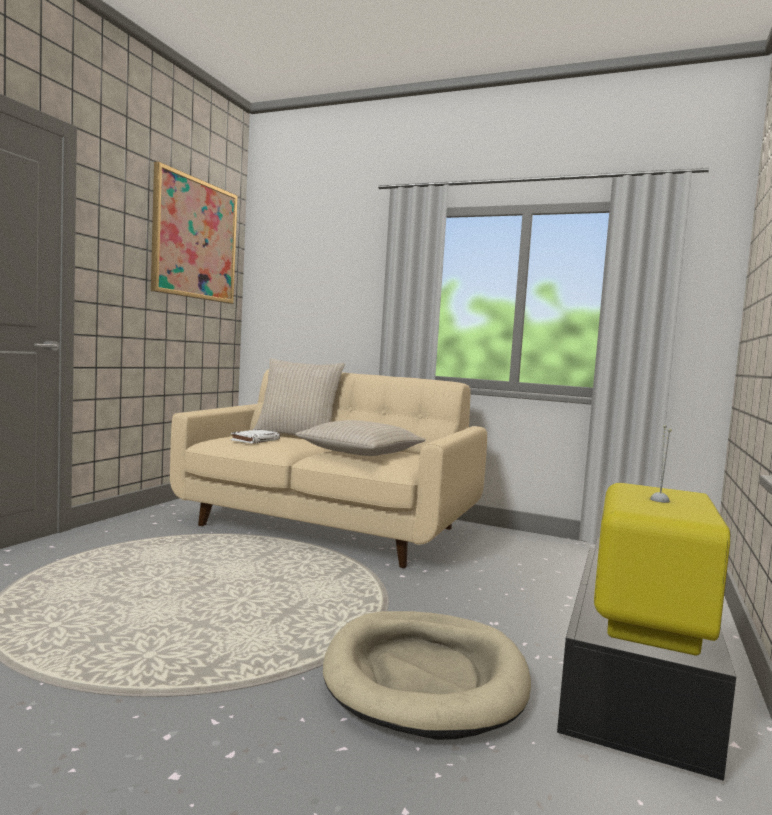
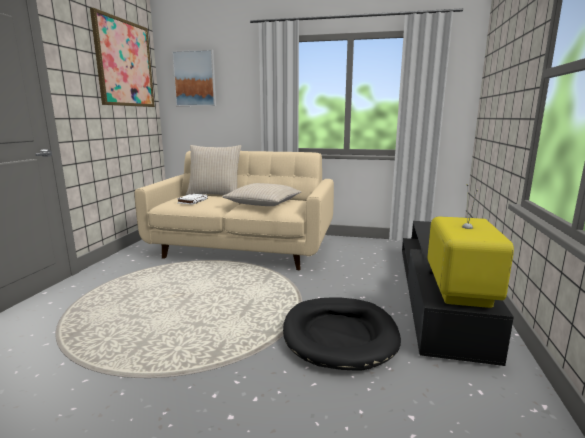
camera: 10 degrees left, 10 degrees up
beige dog bed [323,611,531,740] -> black dog bed [283,298,401,371]
none -> picture [172,49,216,106]

